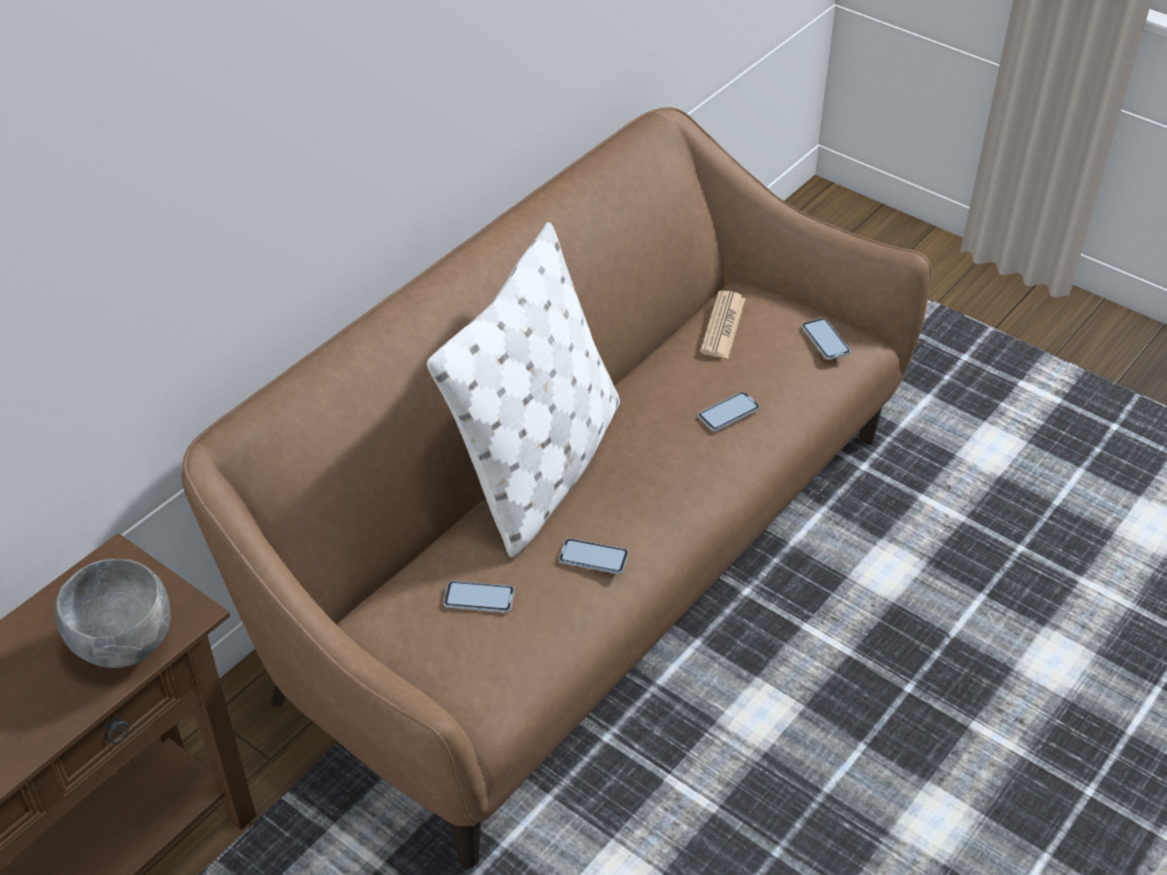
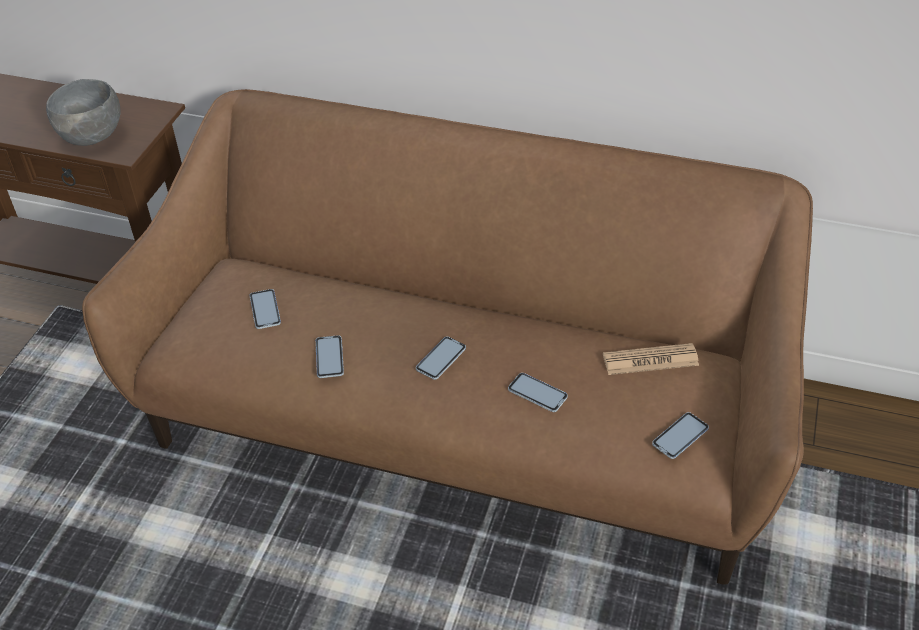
camera: 70 degrees right, 0 degrees up
white pillow [427,222,620,557] -> none
none -> phone [416,336,466,380]

